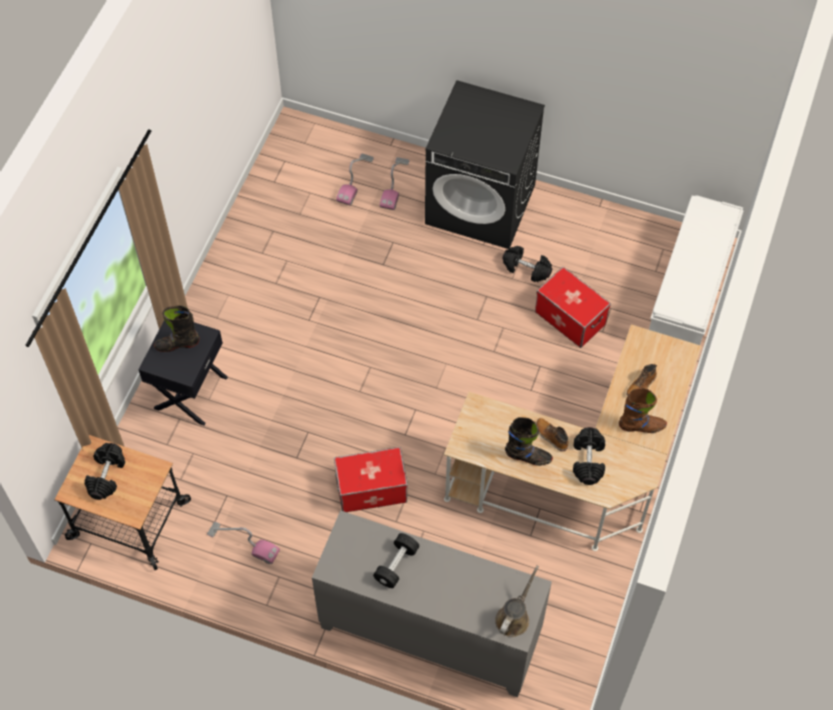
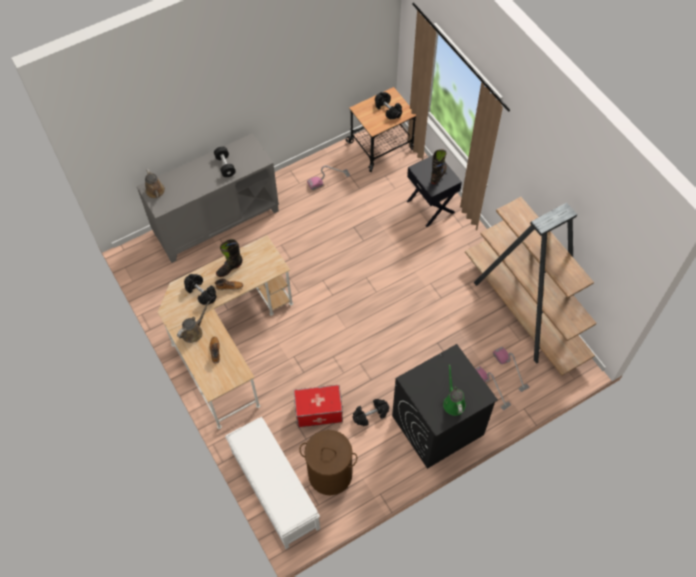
camera: 130 degrees right, 0 degrees up
storage box [334,447,408,512] -> none
brown boot [619,388,667,433] -> brown watering can [177,301,210,343]
none -> brown laundry basket [299,430,357,495]
none -> green watering can [443,364,466,416]
none -> brown bookcase [465,197,597,376]

